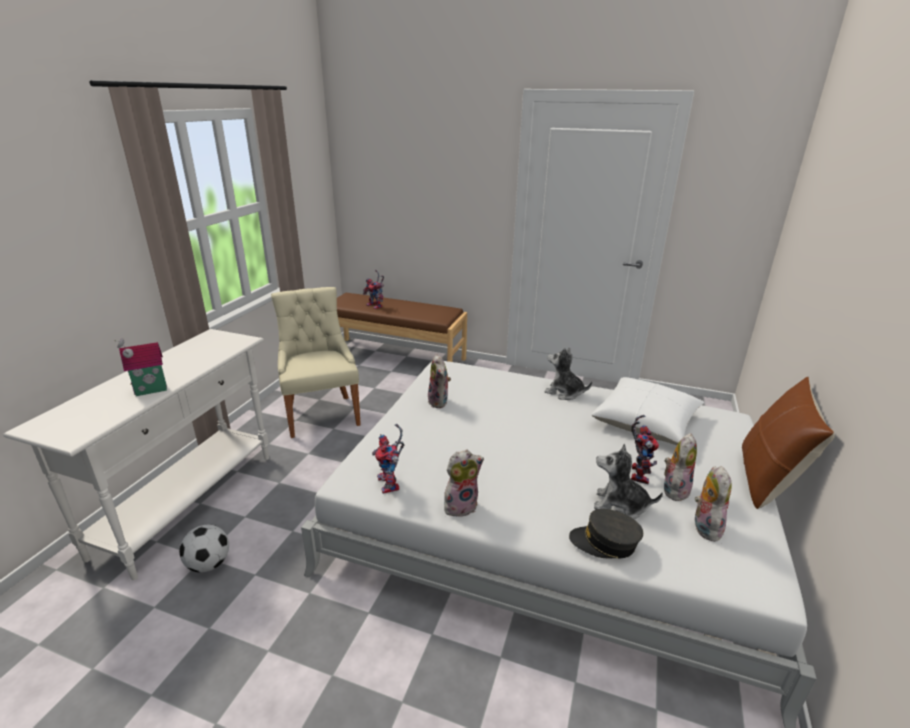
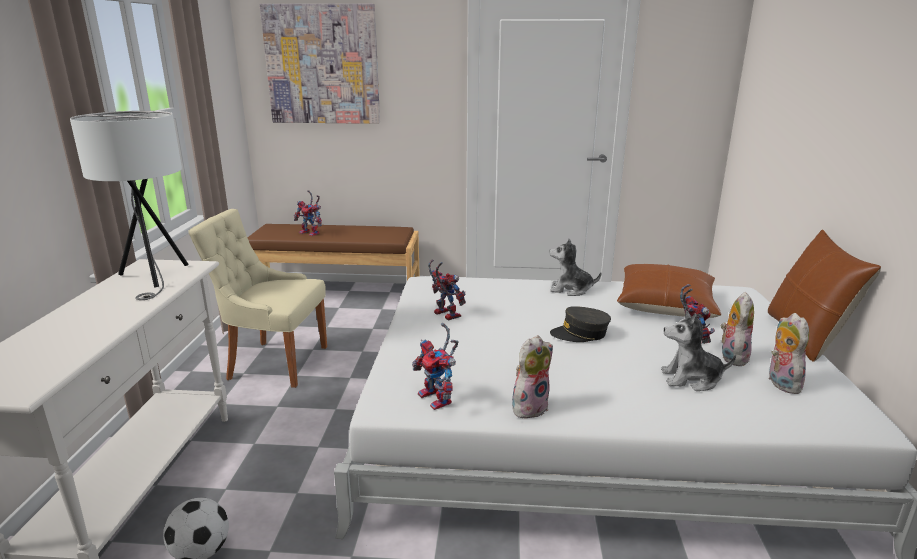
camera: 15 degrees left, 5 degrees down
toy house [114,338,167,396] -> none
beige chair [271,287,361,438] -> beige chair turned 45 degrees counterclockwise [188,209,327,388]
plush toy [428,354,451,408] -> toy robot [428,259,466,320]
grey cap [569,509,643,558] -> grey cap moved to [550,306,611,342]
white pillow [591,377,704,445] -> brown pillow [617,264,721,318]
none -> white table lamp [70,111,188,300]
none -> picture [260,4,380,124]

